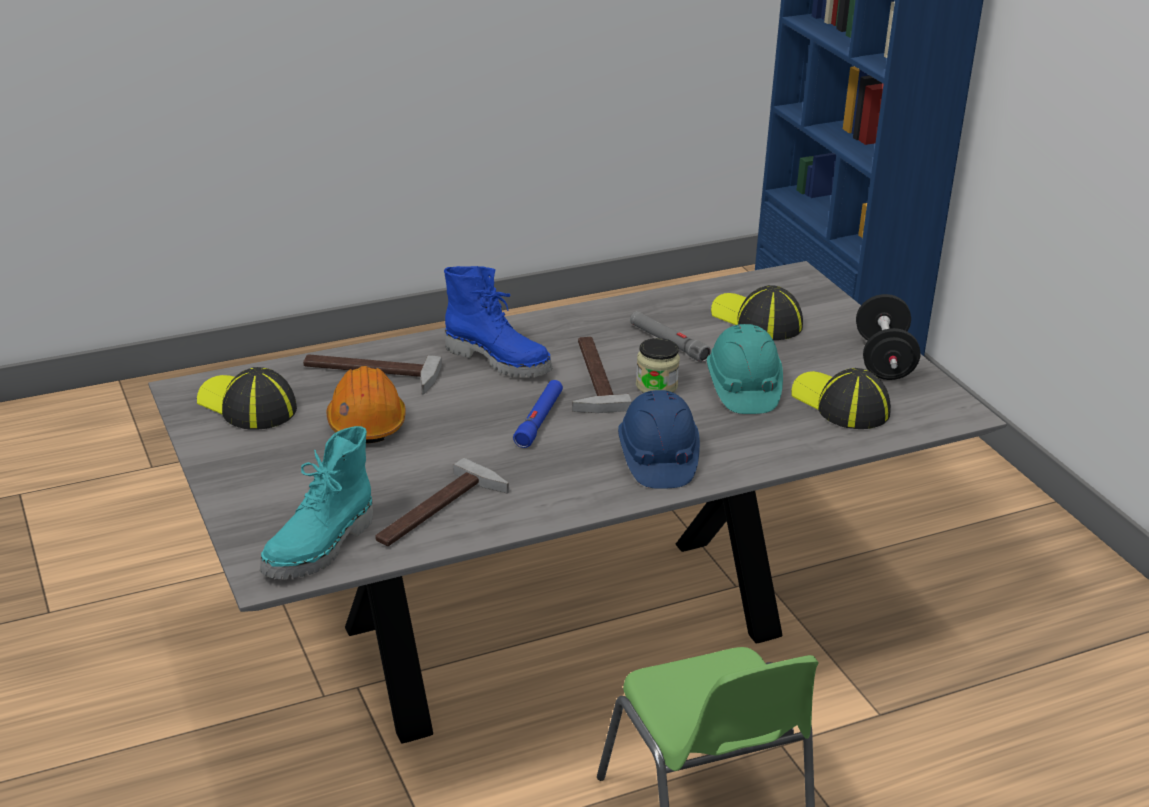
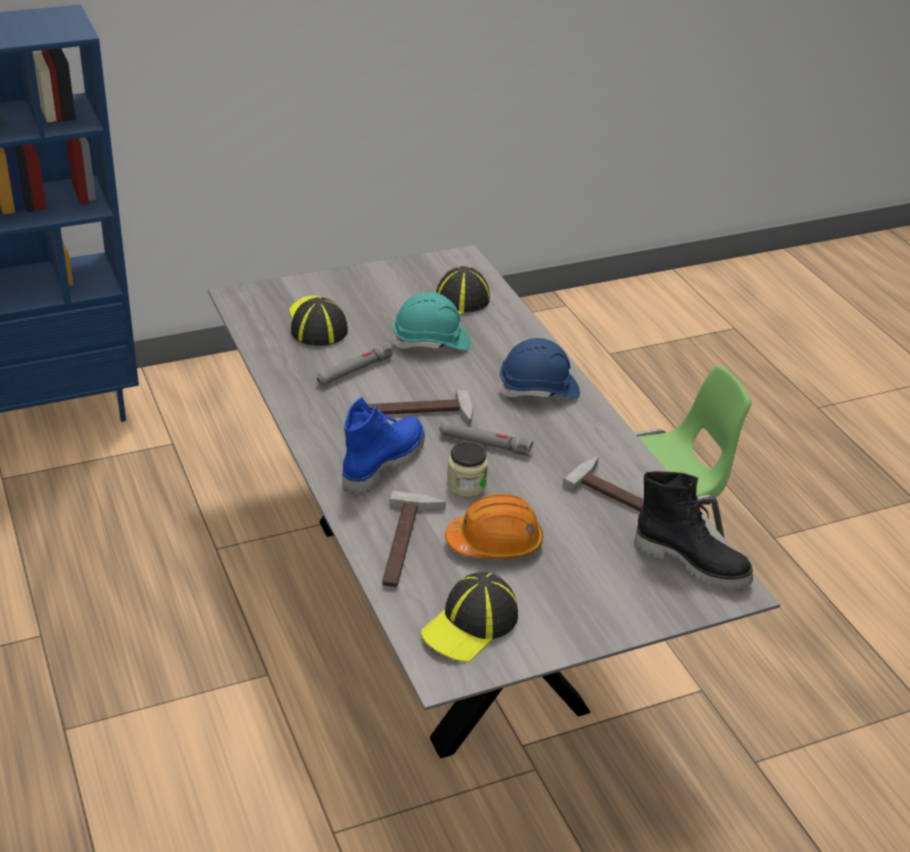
camera: 90 degrees left, 5 degrees up
turquoise boot [260,426,373,579] -> black boot [634,471,753,589]
blue flashlight [513,380,563,448] -> grey flashlight [439,421,533,456]
jar [636,338,680,393] -> jar moved to [447,442,488,497]
cap [711,285,803,340] -> cap turned 120 degrees clockwise [289,296,348,346]
black dumbbell [856,294,921,380] -> none

